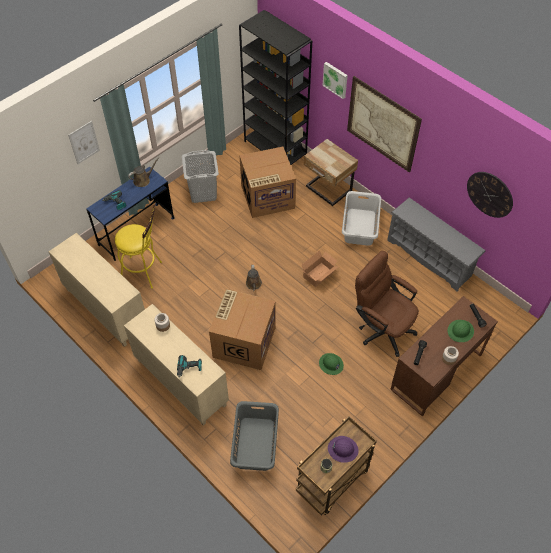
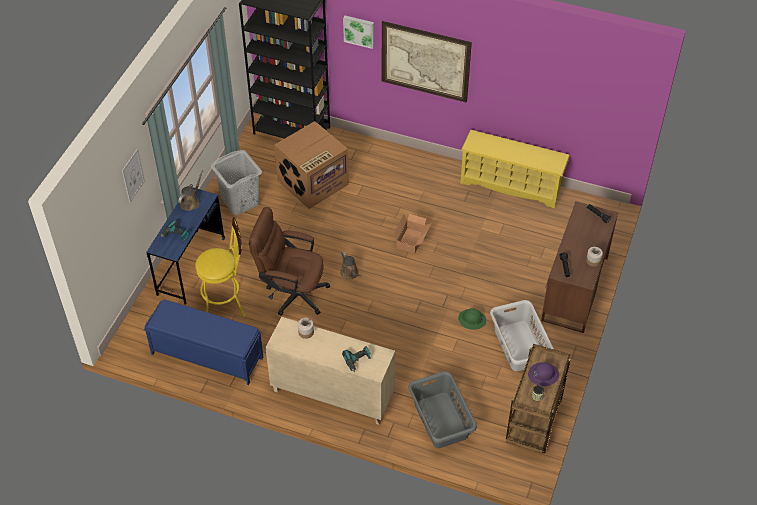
camera: 25 degrees left, 5 degrees down
beige cabinet [48,233,145,347] -> blue bench [144,299,263,385]
cardboard box [209,289,276,370] -> none
beige nightstand [304,139,358,206] -> none
grey laundry basket [342,191,381,246] -> grey laundry basket moved to [490,300,554,371]
brown office chair [355,251,419,357] -> brown office chair moved to [249,207,330,315]
grey shoe rack [387,198,486,292] -> yellow shoe rack [460,130,570,208]
green hard hat [447,320,474,342] -> none
wall clock [467,172,513,218] -> none

